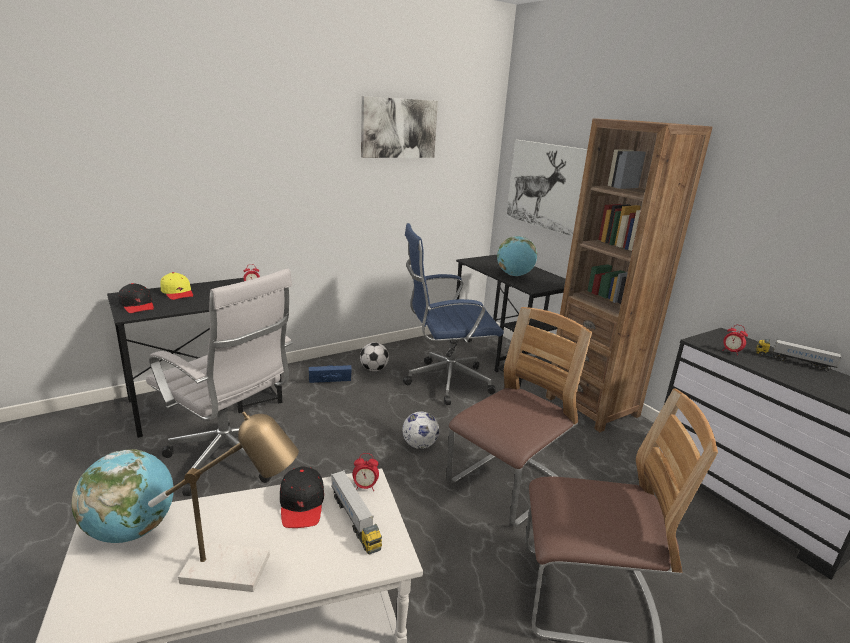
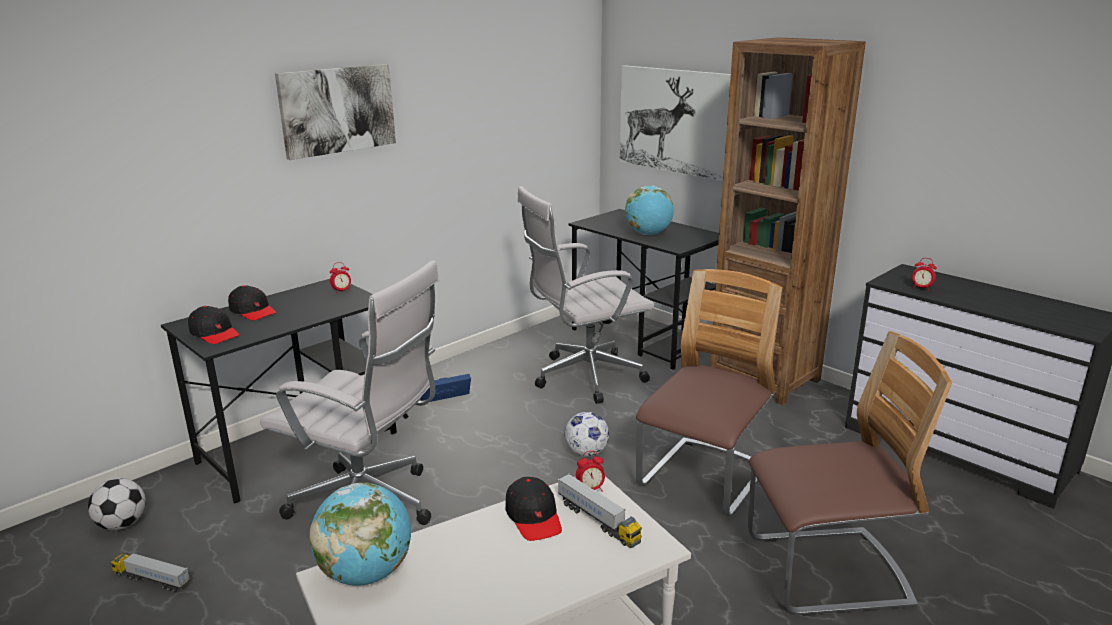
camera: 10 degrees left, 0 degrees up
table lamp [148,411,299,592] -> none
yellow cap [160,272,193,300] -> black cap [228,285,276,321]
football [360,343,389,371] -> football moved to [88,478,146,530]
picture [361,96,438,158] -> picture moved to [275,64,396,160]
blue office chair [403,223,504,405] -> white office chair [517,186,654,404]
toy truck [755,339,842,371] -> toy truck moved to [111,552,190,593]

